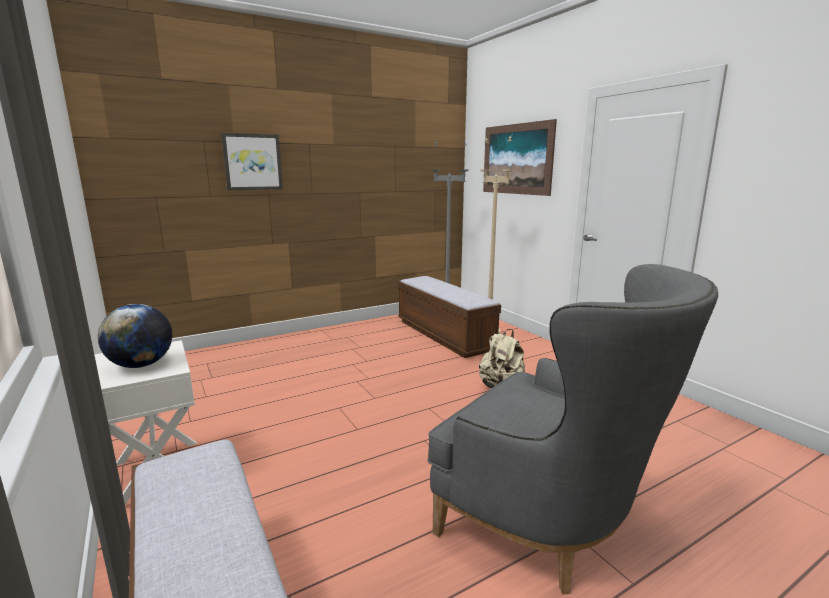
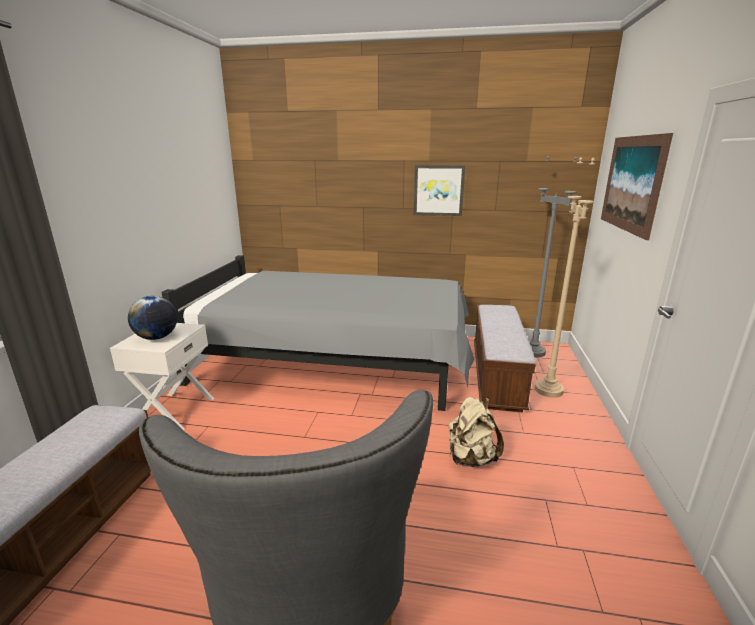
camera: 40 degrees right, 5 degrees up
picture [221,133,283,190] -> picture moved to [414,165,465,216]
none -> grey bed [162,255,474,411]

